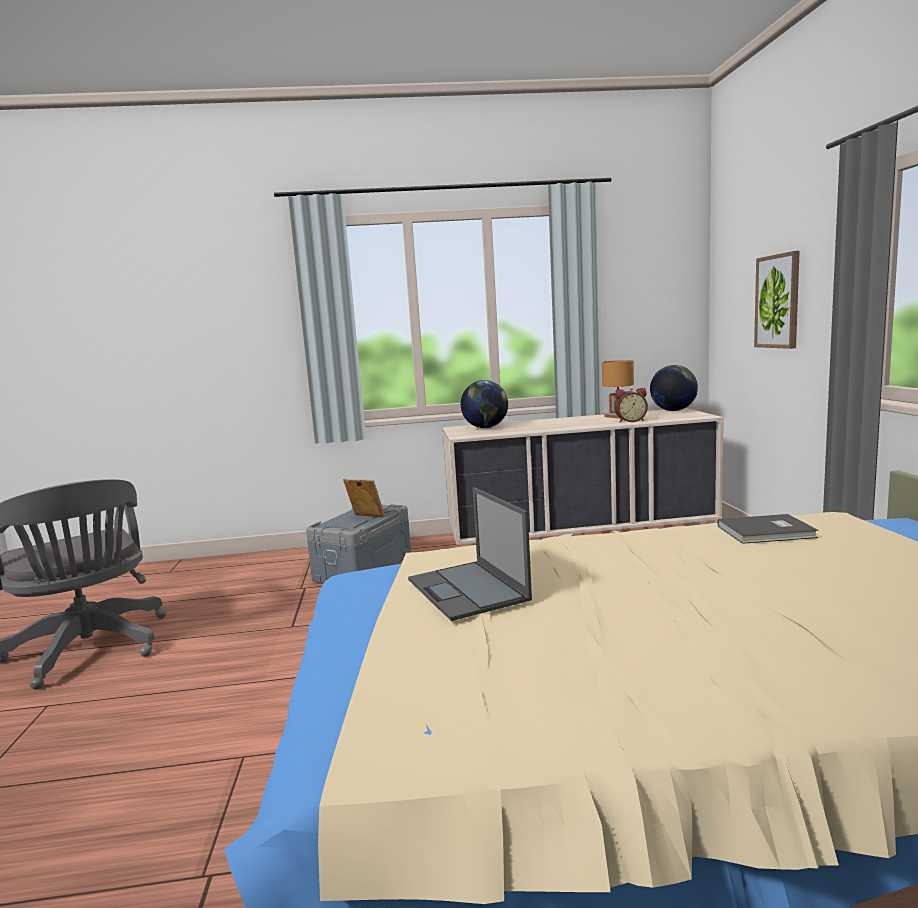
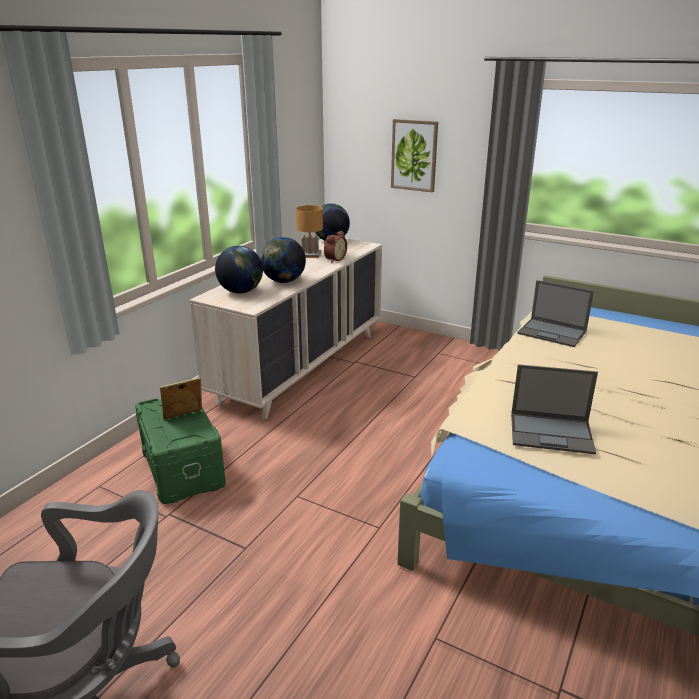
camera: 55 degrees left, 15 degrees up
grey storage box [306,504,411,584] -> green storage box [135,398,226,504]
grey book [717,514,818,544] -> laptop [517,280,594,347]
none -> globe [260,237,306,283]

